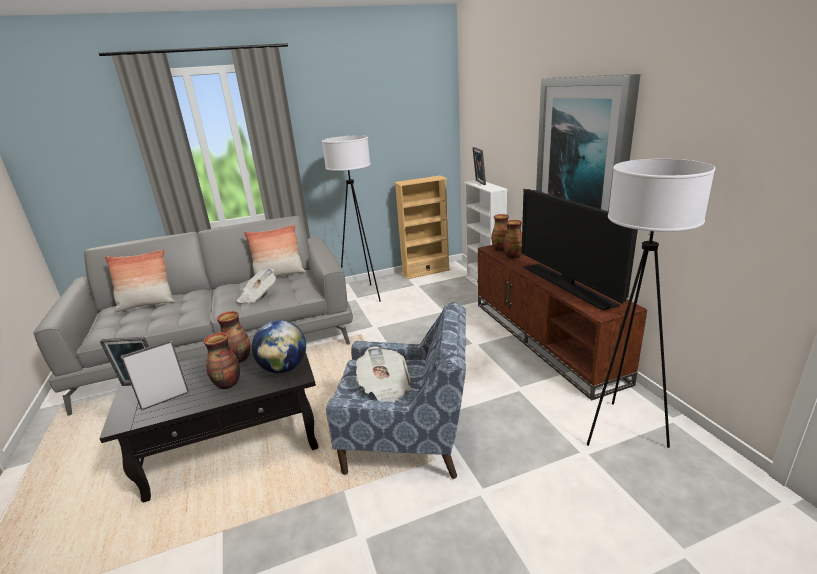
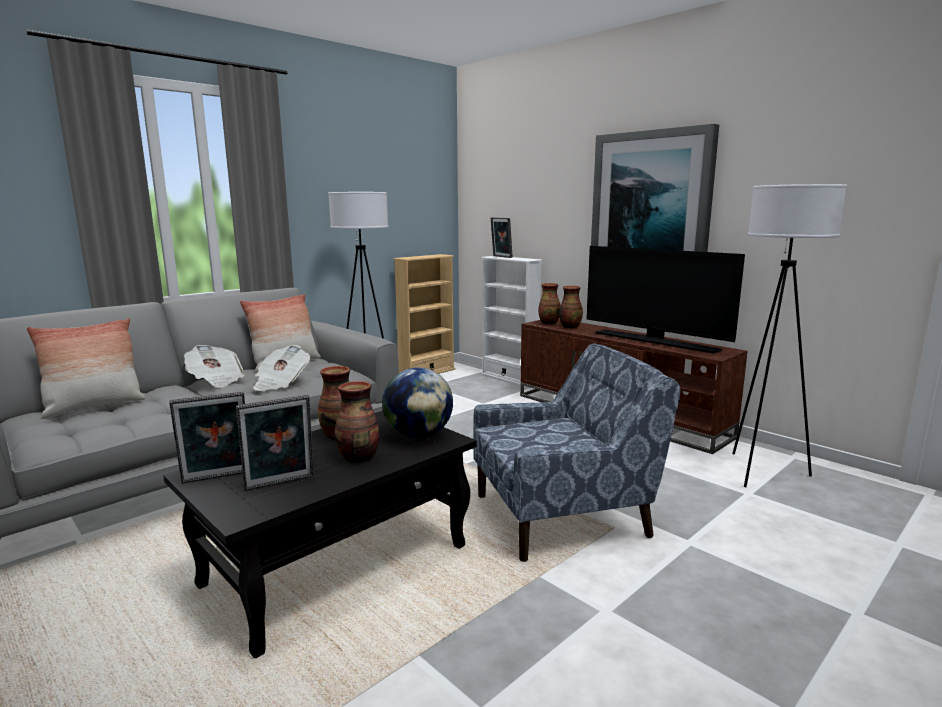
camera: 25 degrees left, 10 degrees down
picture frame [121,340,189,411] -> picture frame turned 150 degrees counterclockwise [236,395,314,491]
newspaper [356,346,411,402] -> newspaper moved to [184,345,245,388]

